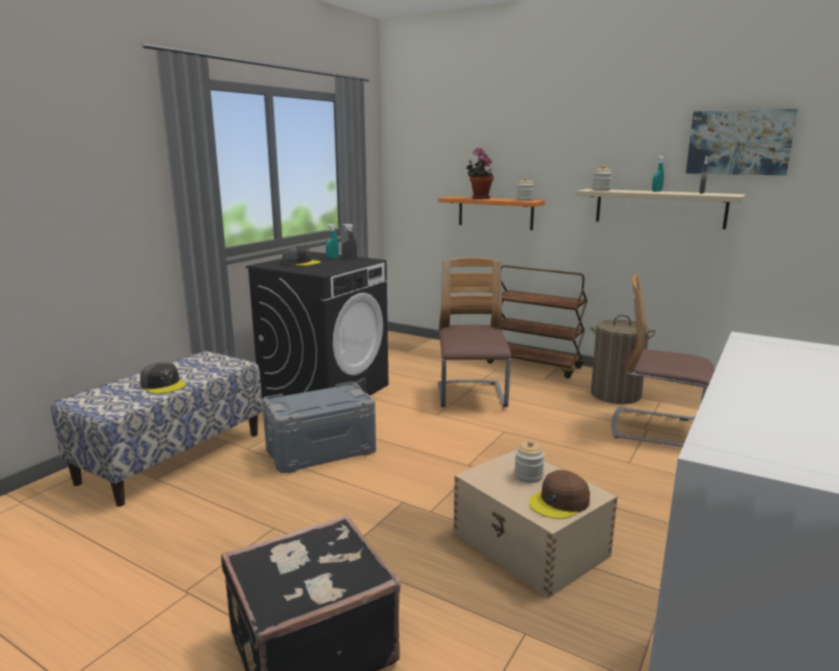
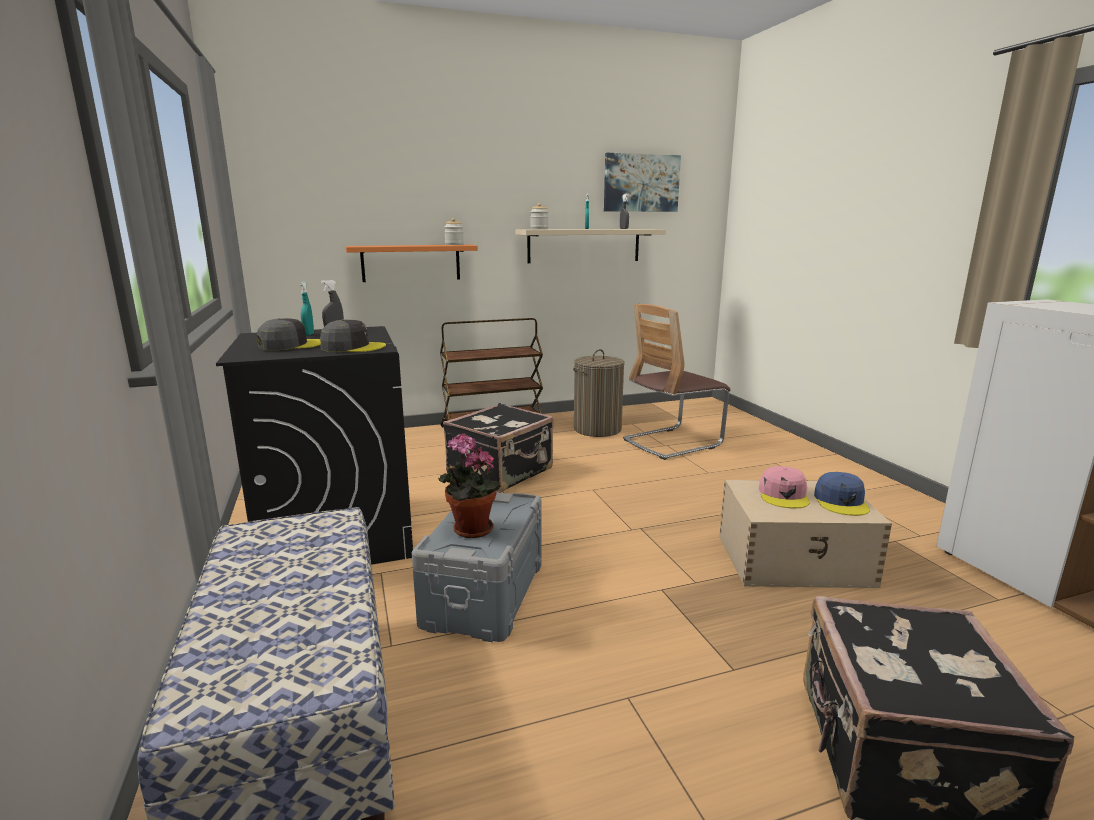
camera: 50 degrees left, 0 degrees up
grey cap [140,362,186,394] -> grey cap moved to [320,319,386,352]
chair [438,257,511,407] -> black suitcase [443,403,554,493]
potted plant [466,148,494,199] -> potted plant moved to [439,433,501,538]
jar [514,440,545,483] -> pink cap [759,466,809,508]
brown cap [529,470,590,519] -> blue cap [814,472,870,516]

